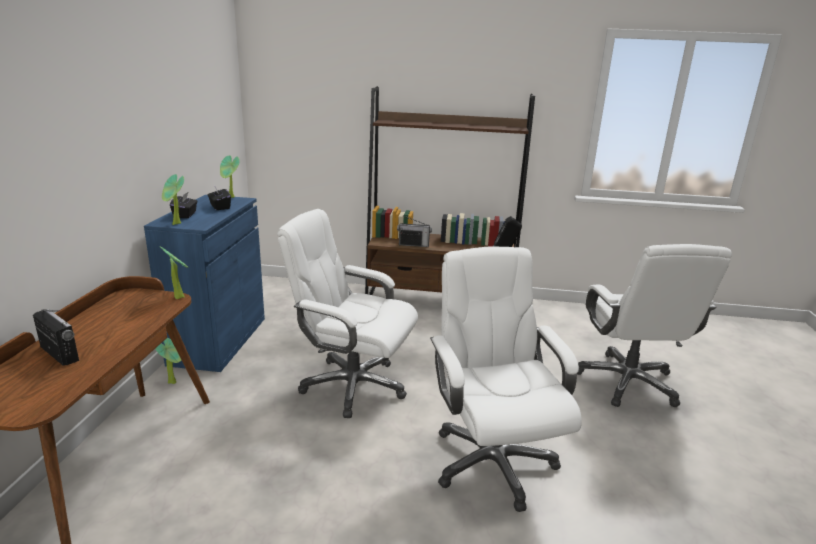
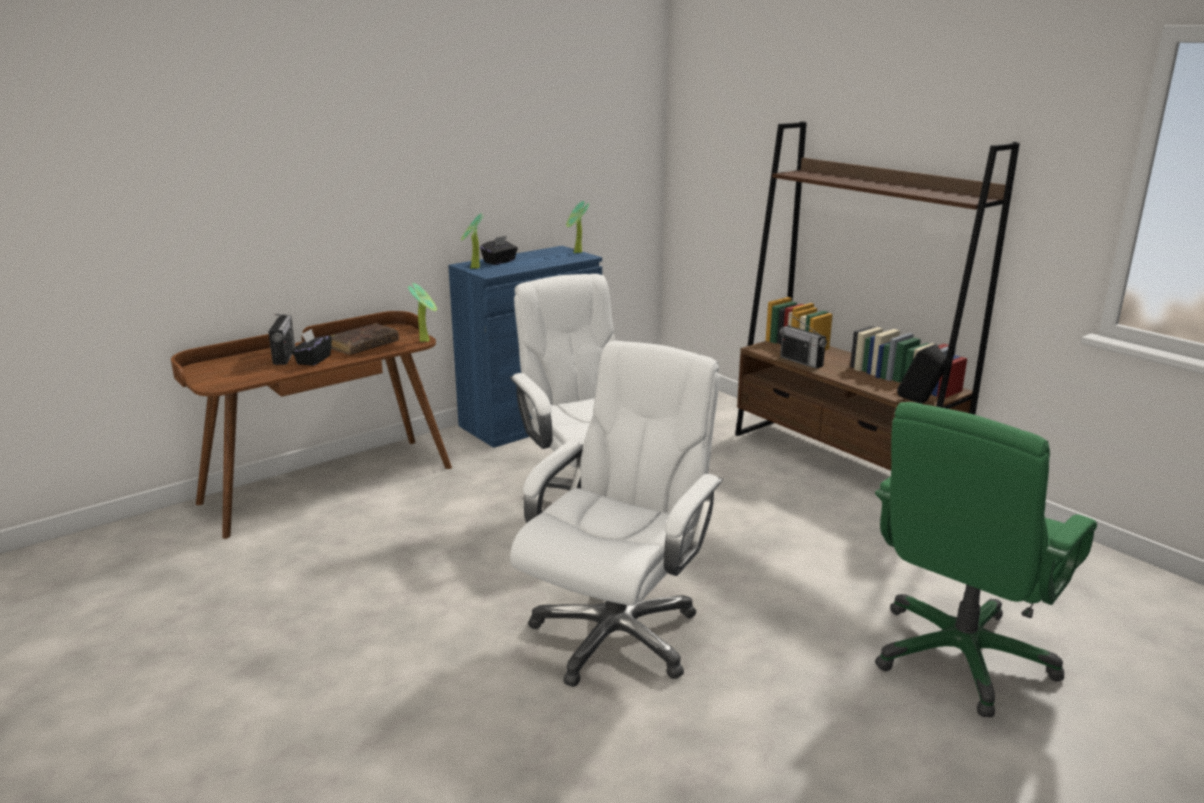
camera: 45 degrees right, 0 degrees up
potted plant [155,338,181,384] -> none
black tissue box [207,187,231,210] -> black tissue box moved to [291,329,332,366]
white office chair [577,244,732,407] -> green office chair [875,402,1097,717]
none -> brown book [330,324,399,355]

